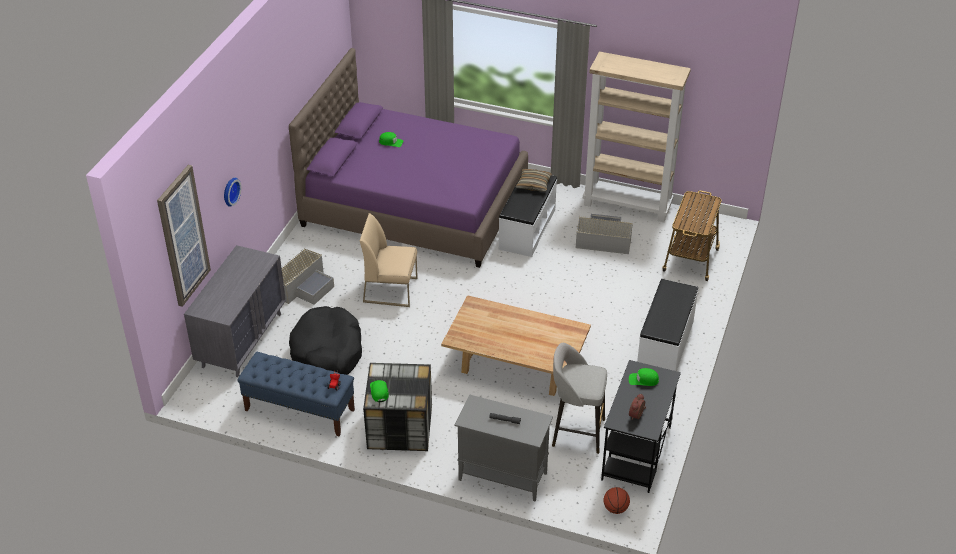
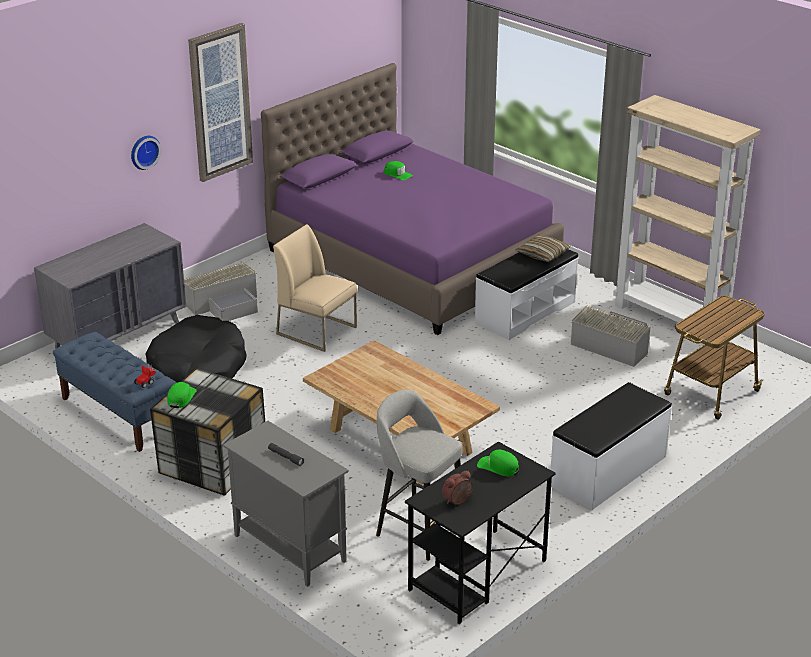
camera: 25 degrees right, 10 degrees down
picture [157,165,211,307] -> picture moved to [188,23,253,182]
basketball [604,487,630,514] -> none

